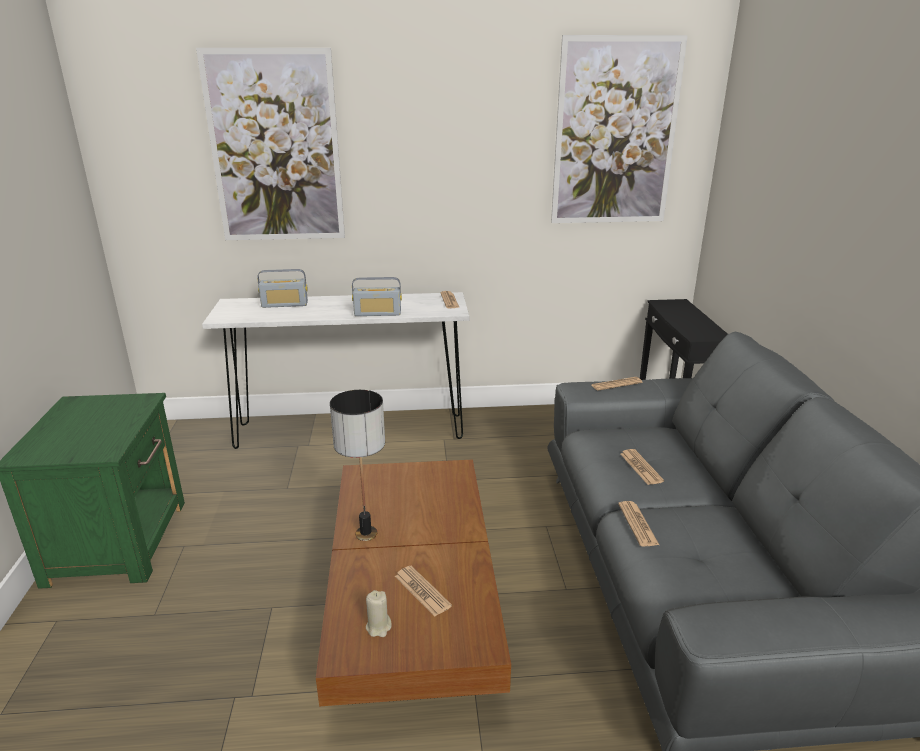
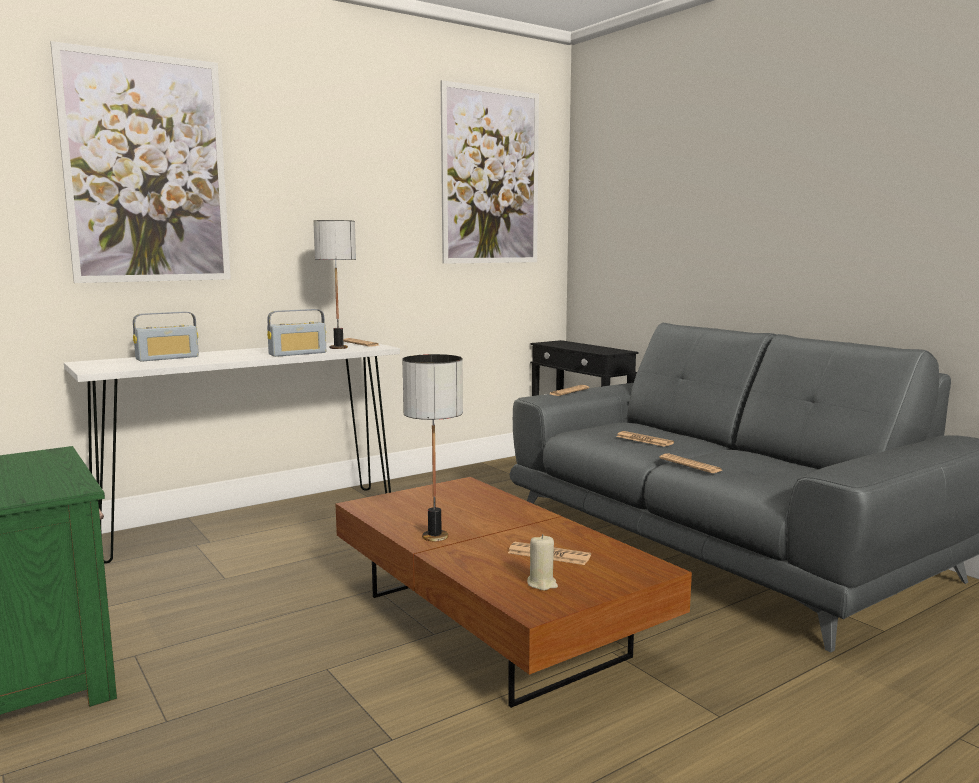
camera: 30 degrees left, 15 degrees down
none -> table lamp [313,220,356,349]

